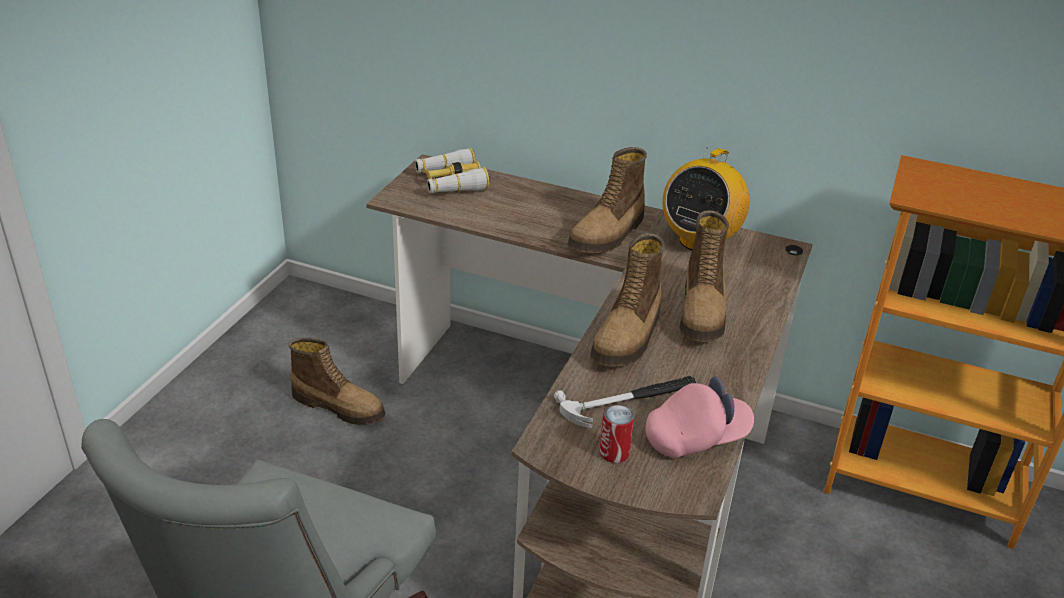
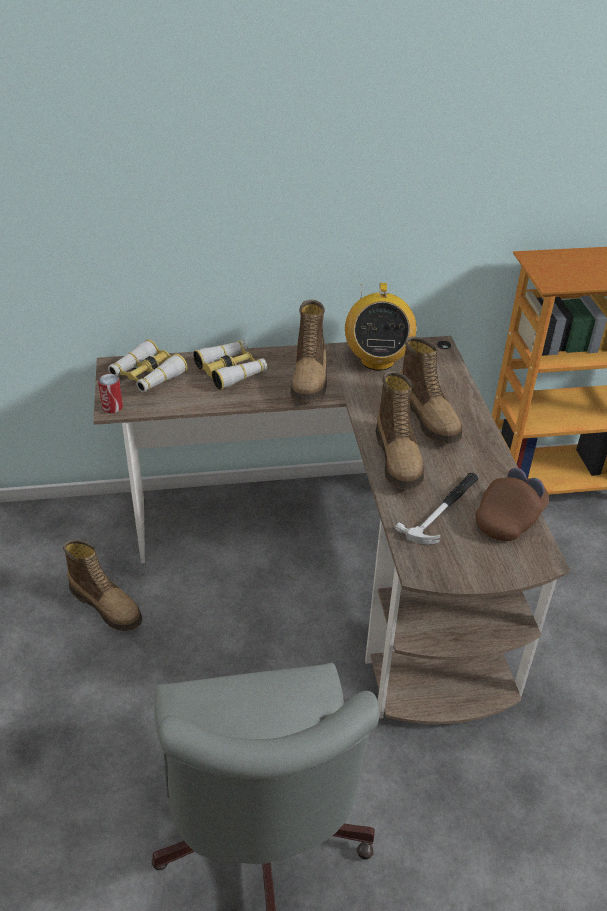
camera: 30 degrees left, 5 degrees up
boot [289,337,385,425] -> boot turned 45 degrees clockwise [63,539,142,631]
can [600,405,634,463] -> can moved to [98,374,123,413]
pink cap [645,376,754,458] -> brown cap [476,468,549,541]
none -> binoculars [193,340,267,390]

